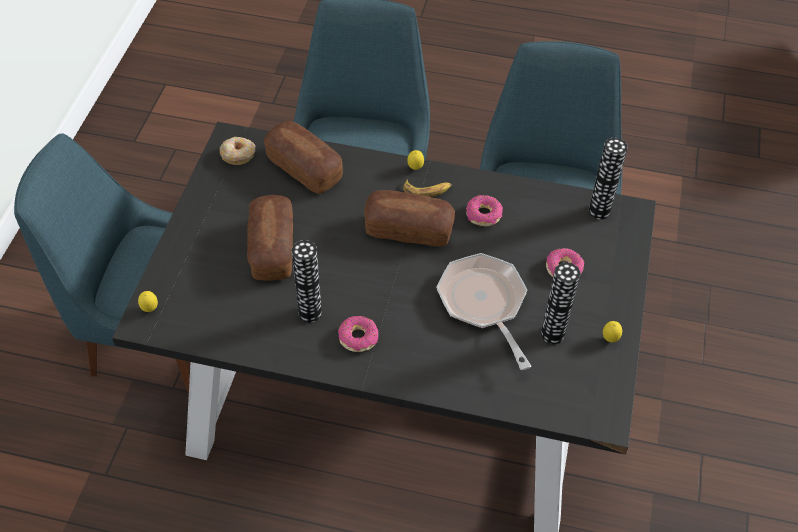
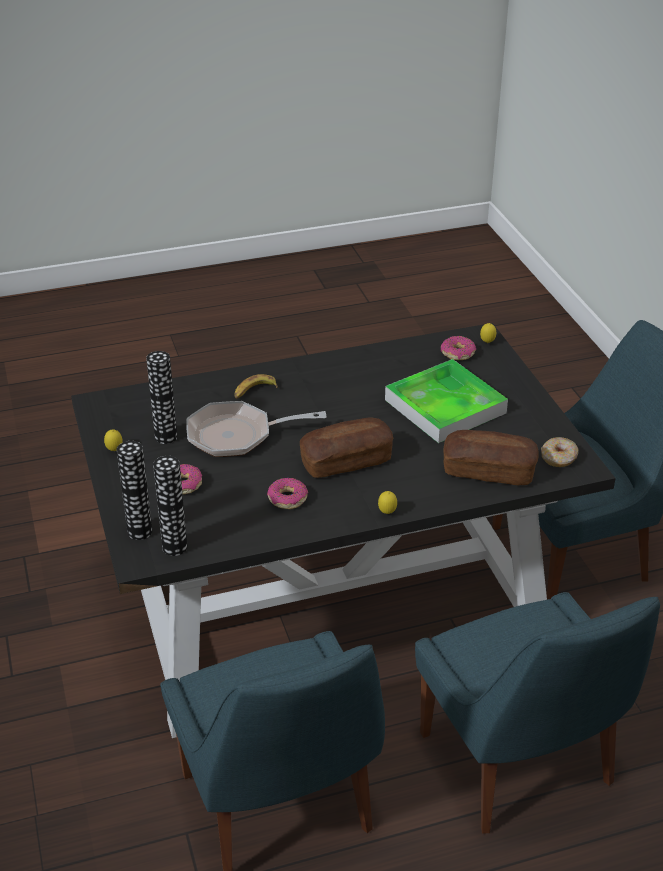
camera: 150 degrees right, 15 degrees down
bread [247,195,293,281] -> tray [385,359,508,443]
vase [291,240,322,323] -> vase moved to [117,441,152,540]
donut [338,316,378,352] -> donut moved to [441,336,476,360]
banana [403,179,452,197] -> banana moved to [235,374,278,399]
frying pan [436,253,531,370] -> frying pan turned 135 degrees clockwise [186,401,327,457]

